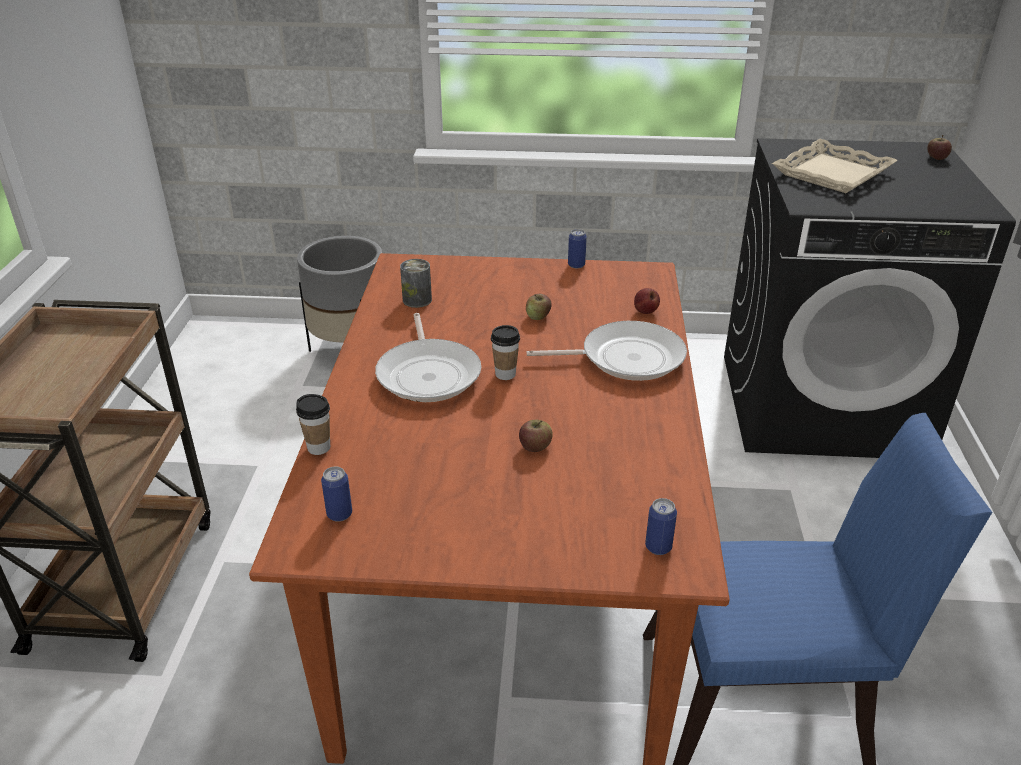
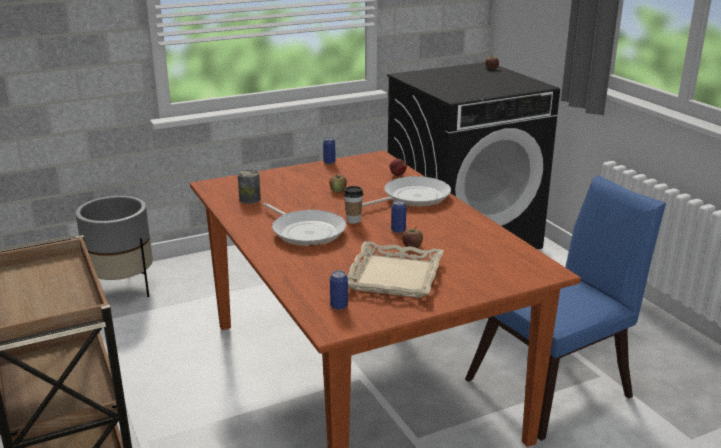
camera: 30 degrees left, 10 degrees down
cup [296,394,330,455] -> none
can [645,498,677,555] -> can moved to [391,200,406,233]
beige tray [772,139,898,193] -> beige tray moved to [347,241,444,298]

